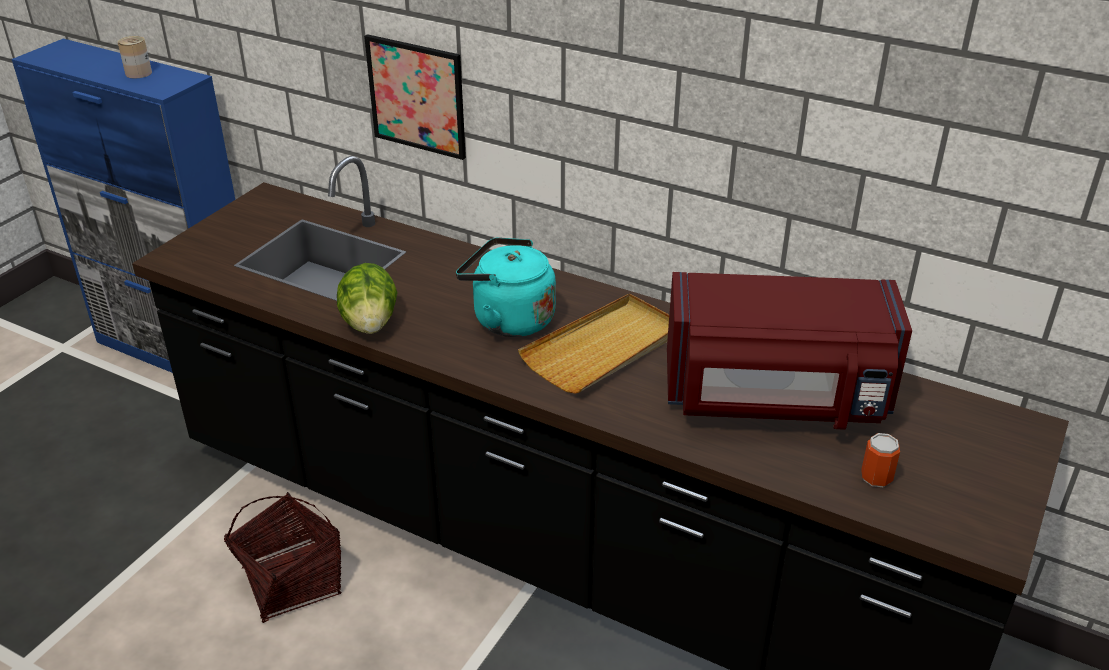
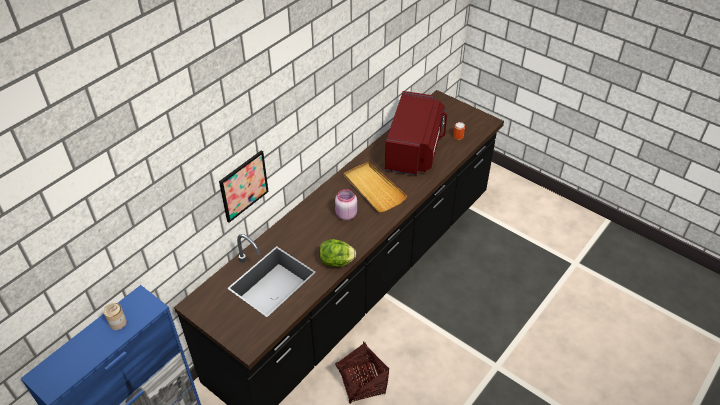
camera: 80 degrees left, 10 degrees up
turquoise kettle [456,237,556,337] -> pink jar [335,189,357,220]

